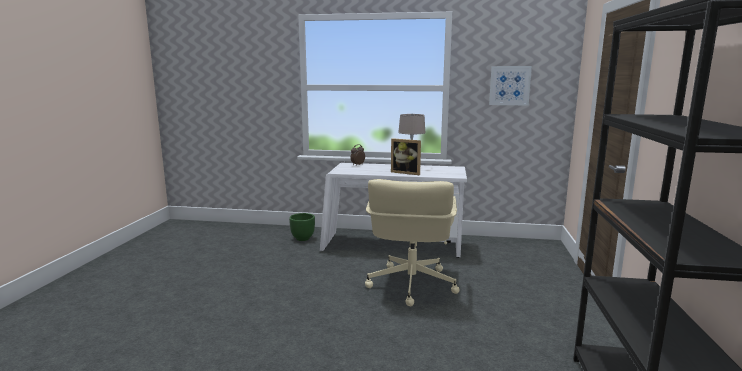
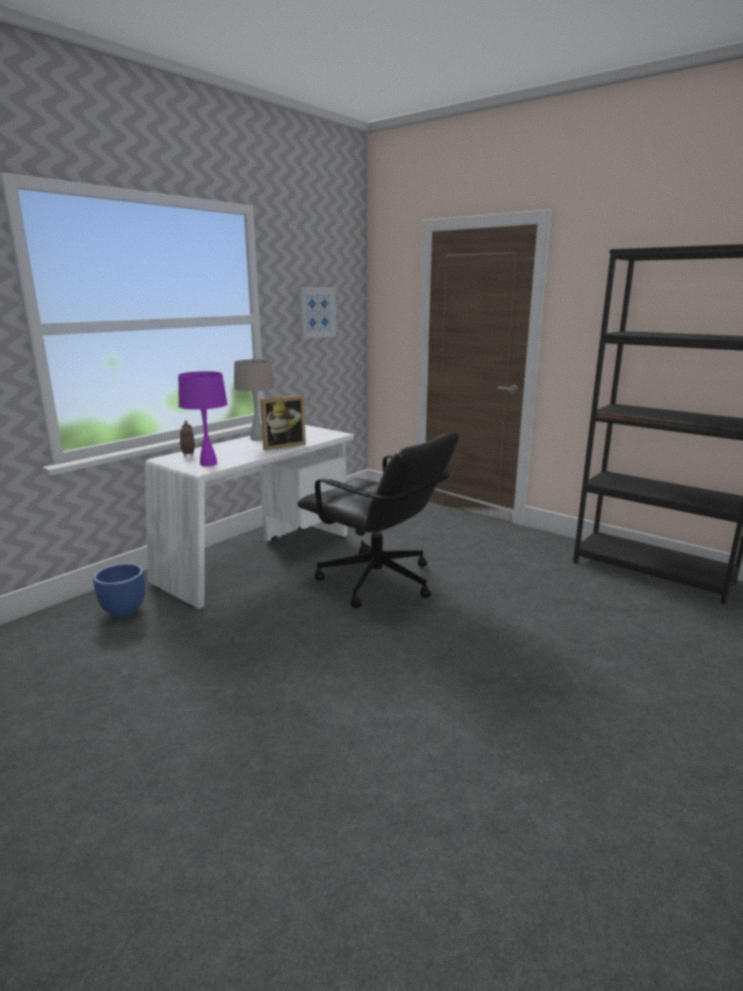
camera: 60 degrees left, 5 degrees up
green planter [289,213,315,241] -> blue planter [93,563,145,618]
beige office chair [365,179,460,306] -> black office chair [297,432,459,608]
none -> purple table lamp [178,371,227,466]

